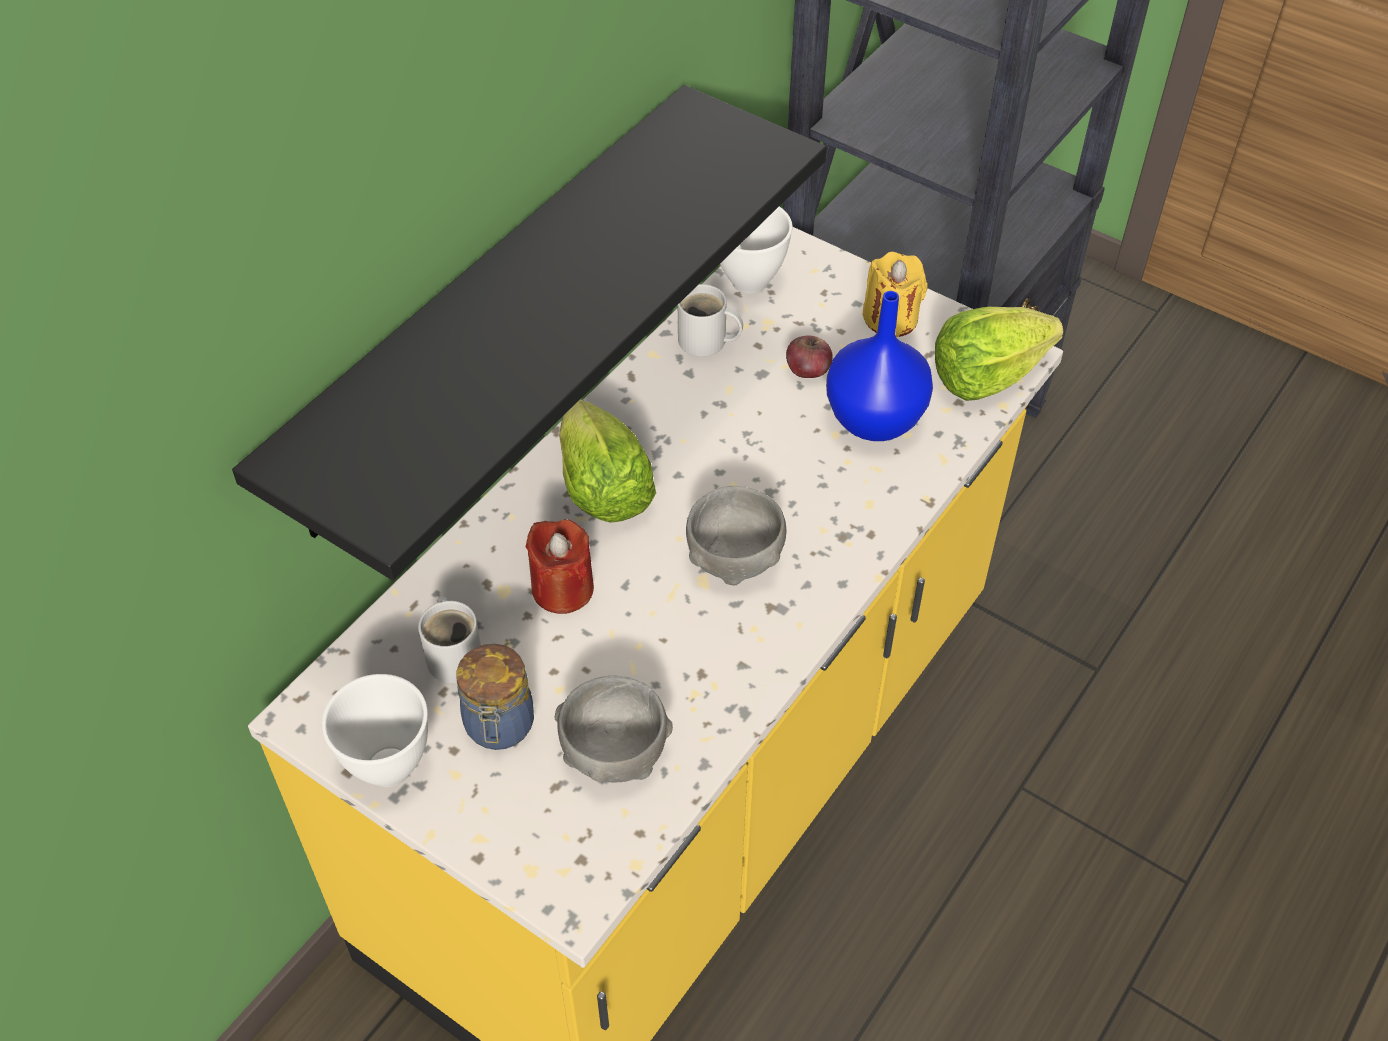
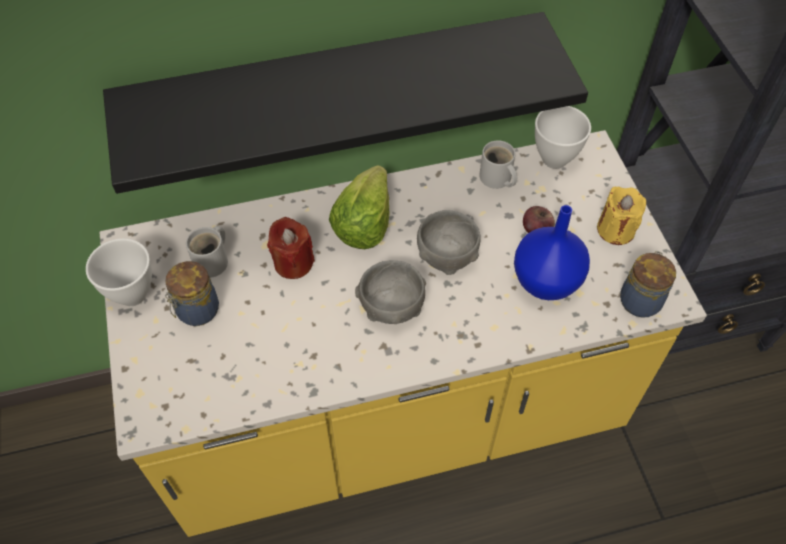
camera: 40 degrees right, 5 degrees up
grey bowl [554,675,673,783] -> grey bowl moved to [417,210,481,275]
lettuce [935,307,1063,401] -> jar [620,251,676,318]

